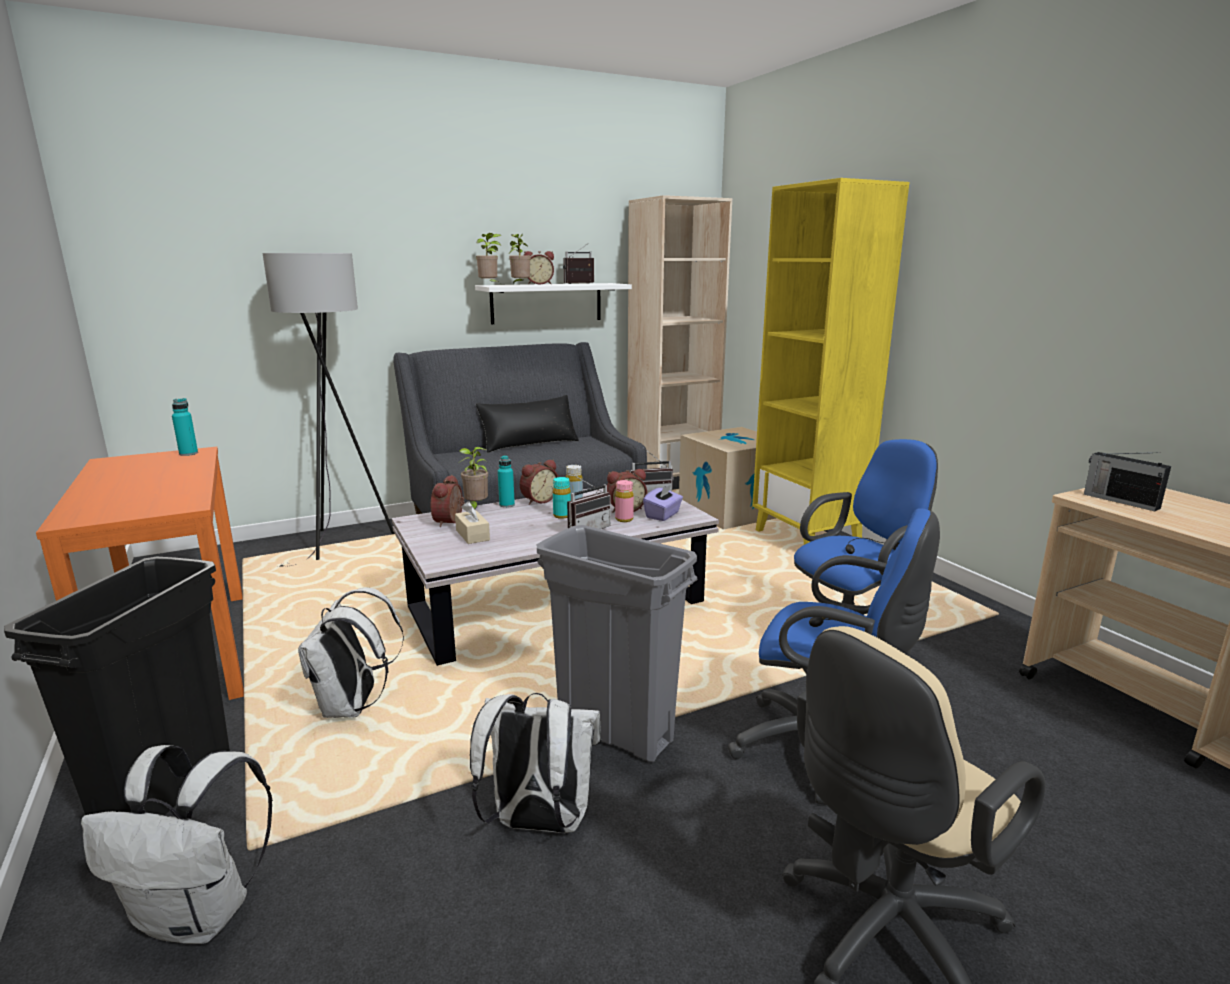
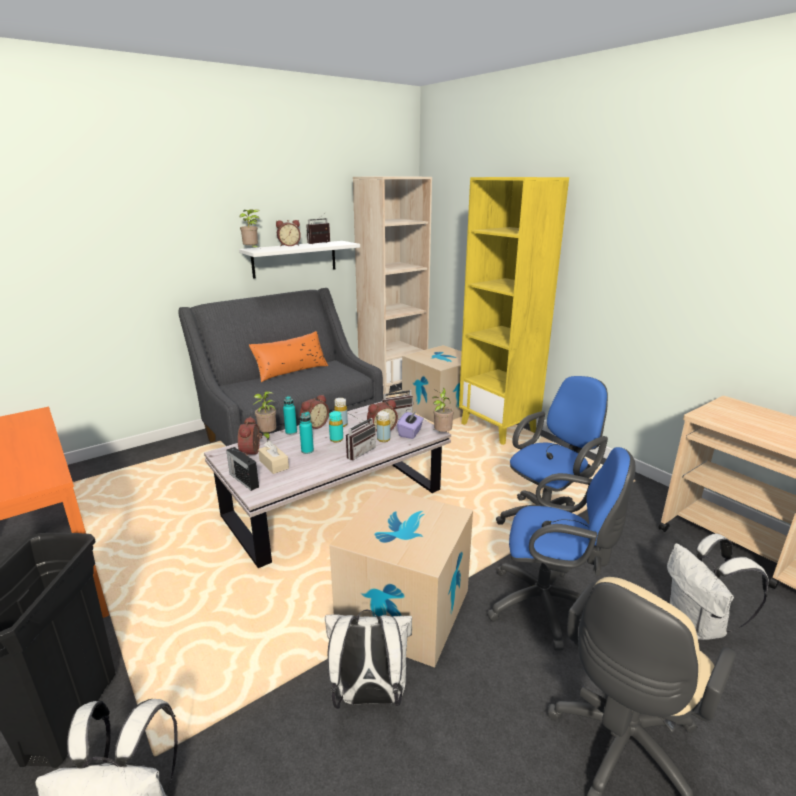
camera: 10 degrees left, 5 degrees up
turquoise bottle [172,398,198,456] -> turquoise bottle moved to [299,412,314,454]
grey floor lamp [263,253,395,567] -> none
white backpack [298,588,404,718] -> white backpack moved to [667,533,769,640]
black pillow [476,395,579,453] -> orange pillow [249,331,328,382]
potted plant [509,234,531,284] -> potted plant moved to [432,388,454,432]
grey trash can [537,525,697,762] -> cardboard box [329,487,473,668]
pink bottle [615,480,634,522] -> yellow bottle [377,411,390,442]
radio [1084,452,1171,511] -> radio moved to [226,447,259,491]

